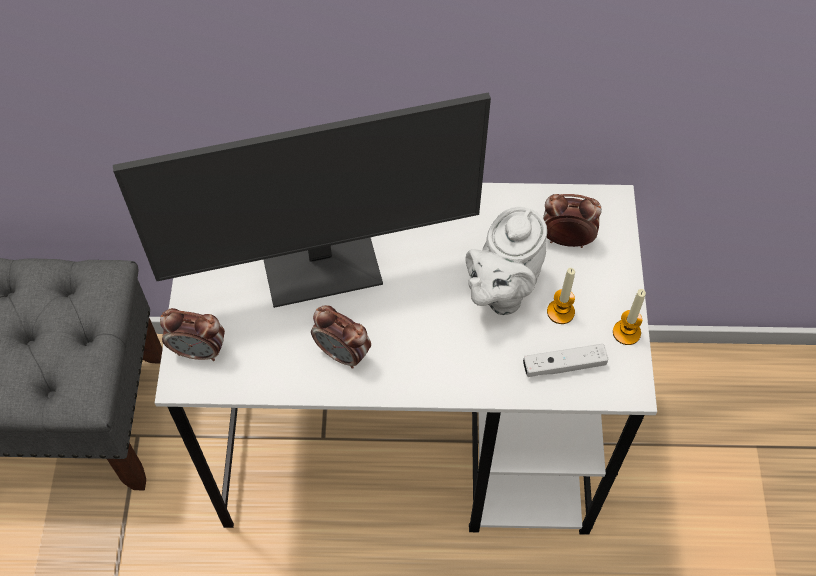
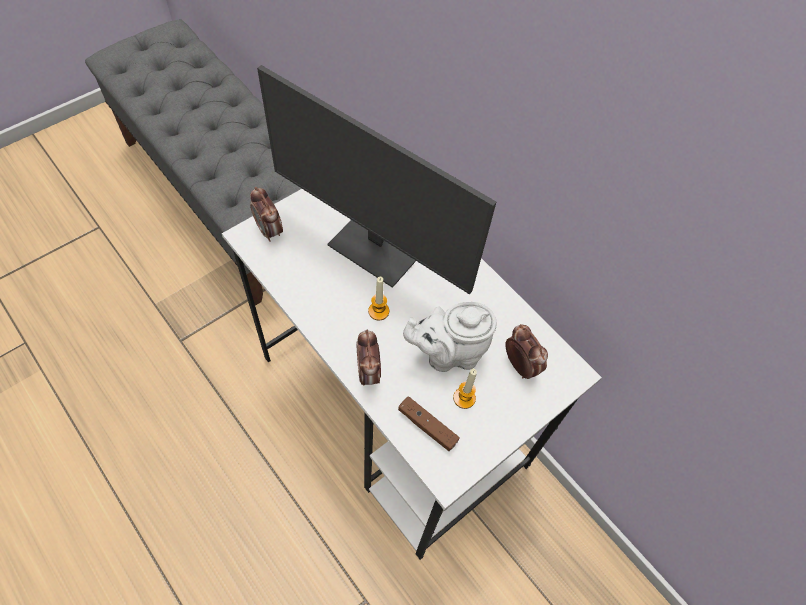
camera: 45 degrees right, 0 degrees up
alarm clock [311,305,371,369] -> alarm clock moved to [356,330,381,386]
white game controller [523,344,609,377] -> brown game controller [398,396,460,451]
candle [613,289,646,345] -> candle moved to [368,277,389,321]

